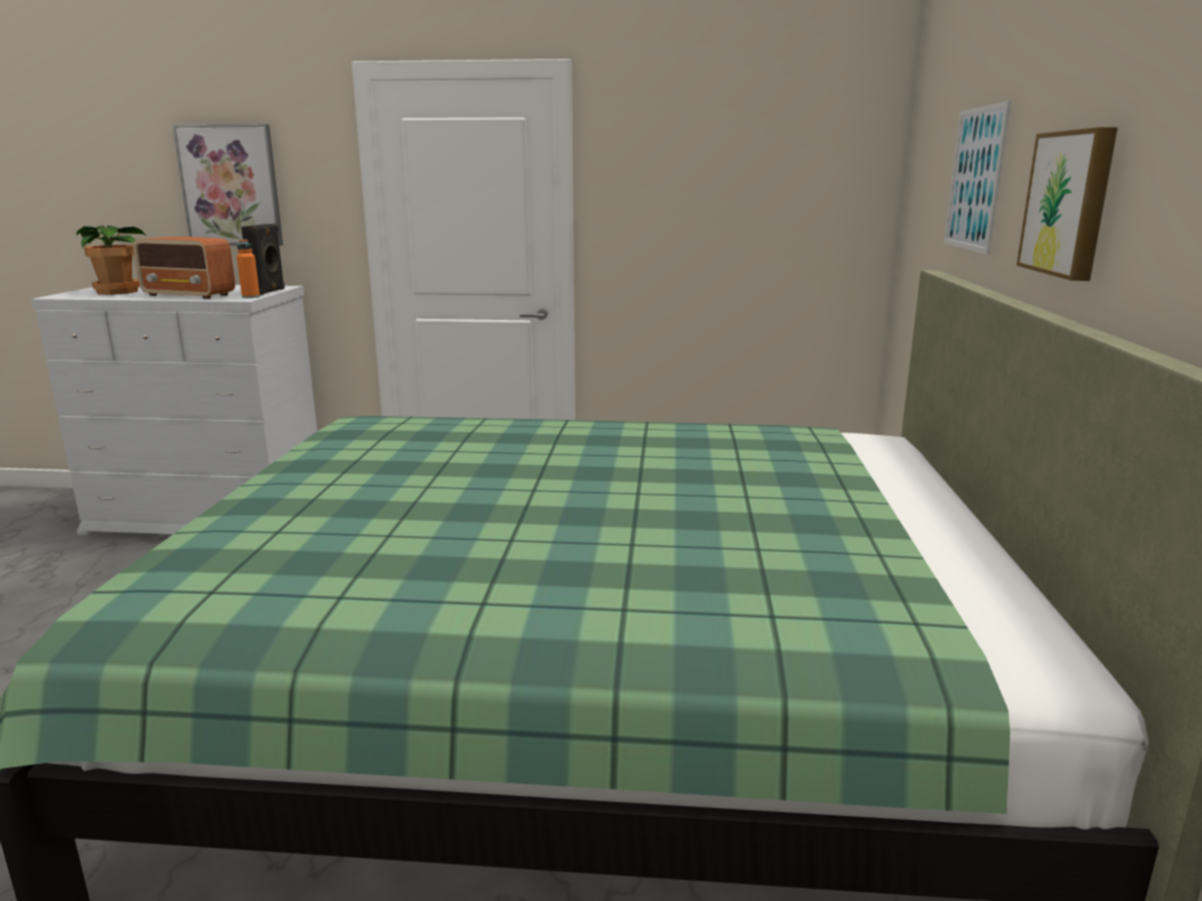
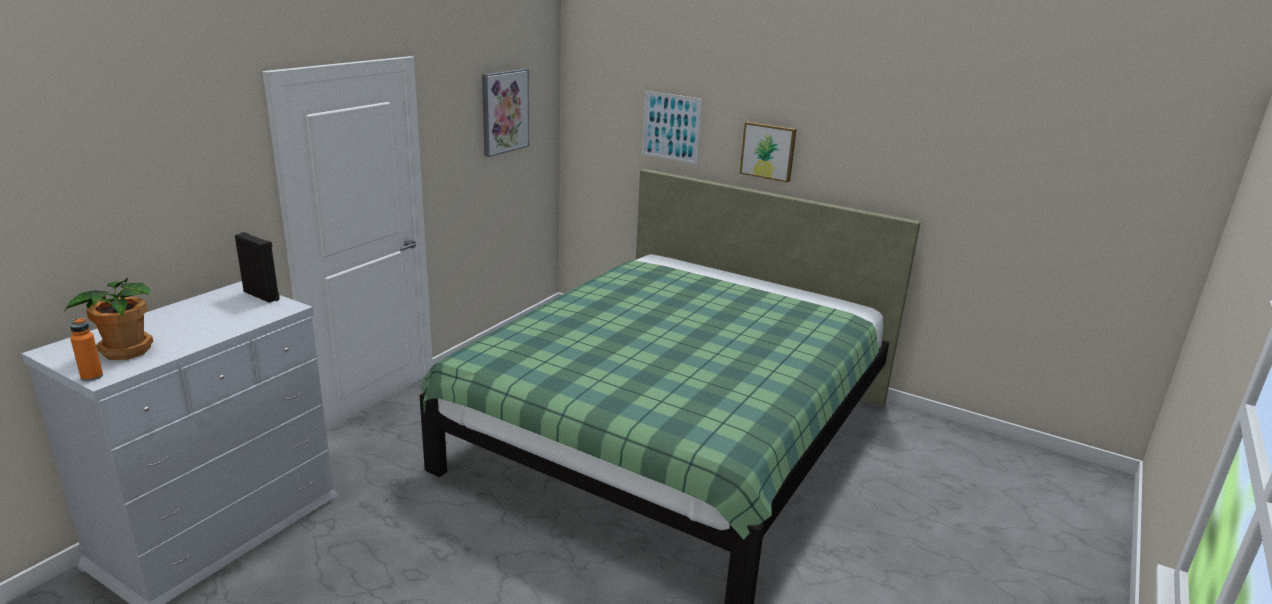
camera: 65 degrees left, 5 degrees up
radio [133,237,235,299] -> none
picture [172,124,283,246] -> picture moved to [482,68,529,157]
orange bottle [237,239,260,298] -> orange bottle moved to [70,318,103,381]

